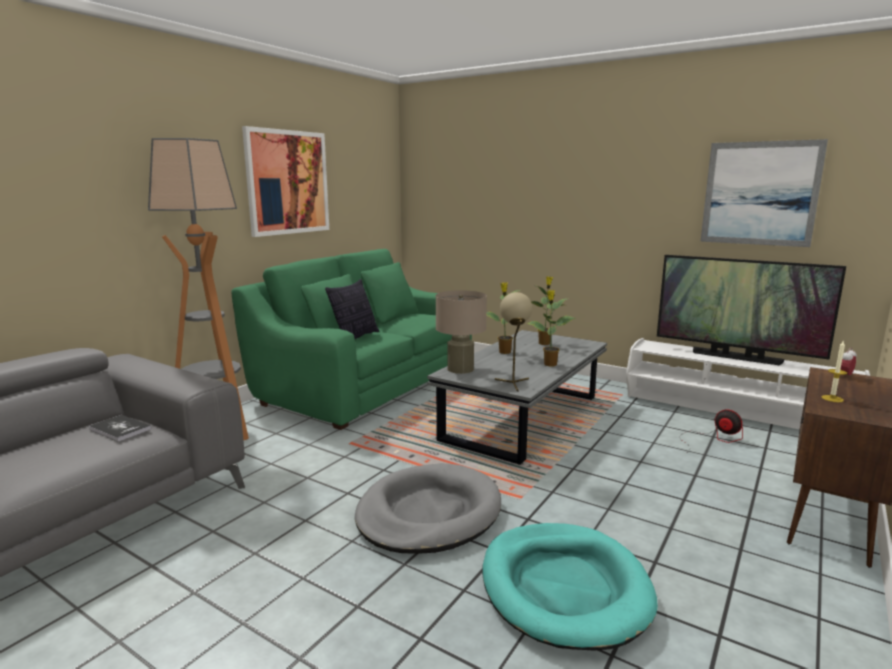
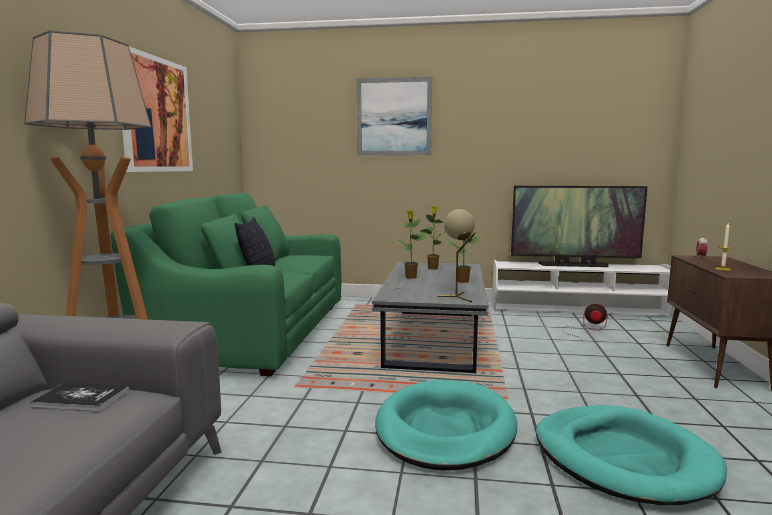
camera: 25 degrees left, 5 degrees down
grey dog bed [355,463,501,554] -> turquoise dog bed [375,380,518,470]
beige table lamp [436,291,487,374] -> none
picture [700,139,828,247] -> picture moved to [356,77,432,155]

